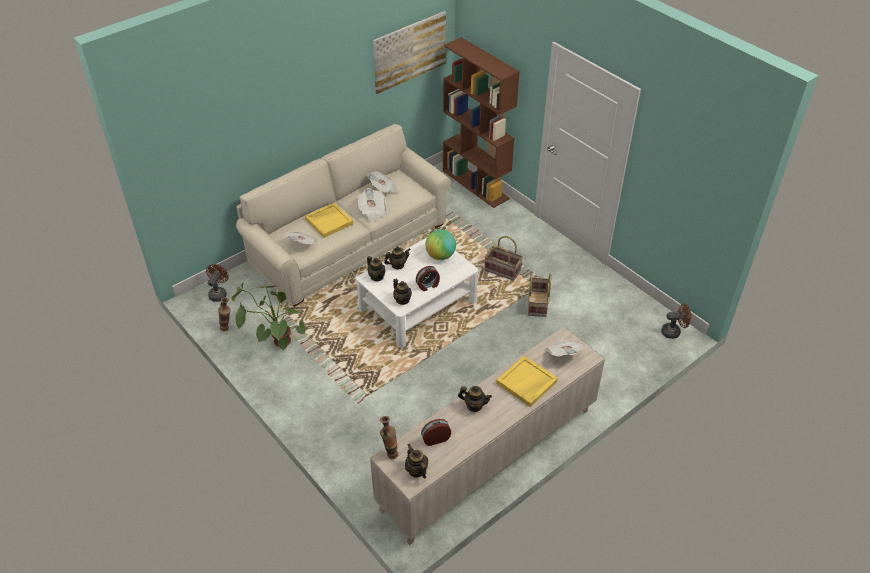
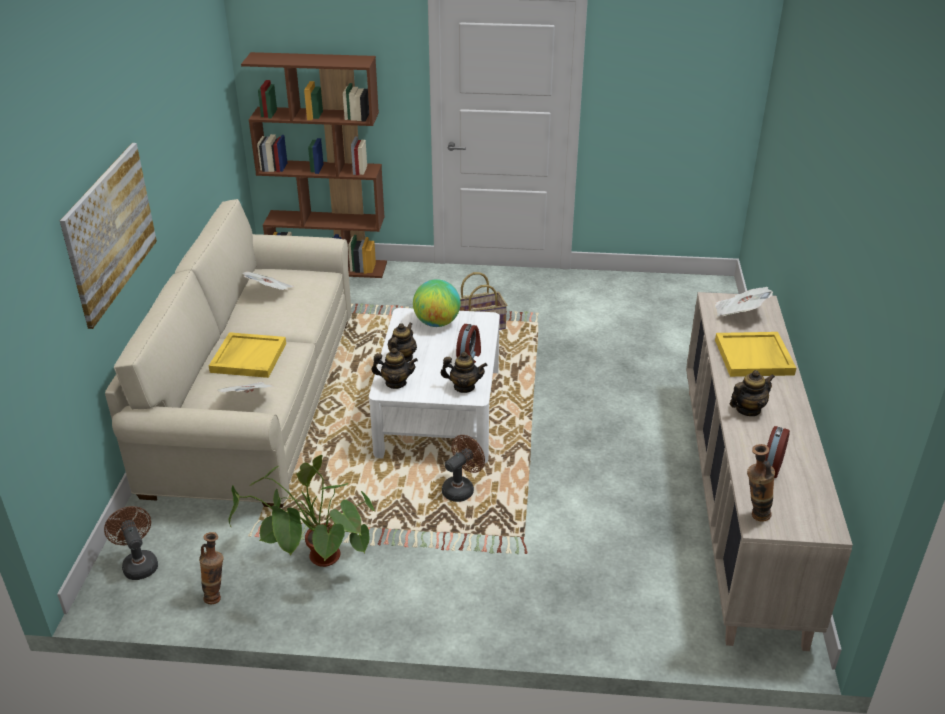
camera: 45 degrees left, 10 degrees down
newspaper [358,188,387,222] -> none
picture [373,11,446,94] -> picture moved to [60,143,157,329]
teapot [405,444,428,479] -> none
basket [528,272,551,317] -> none
brown fan [661,304,691,339] -> brown fan moved to [442,435,485,502]

